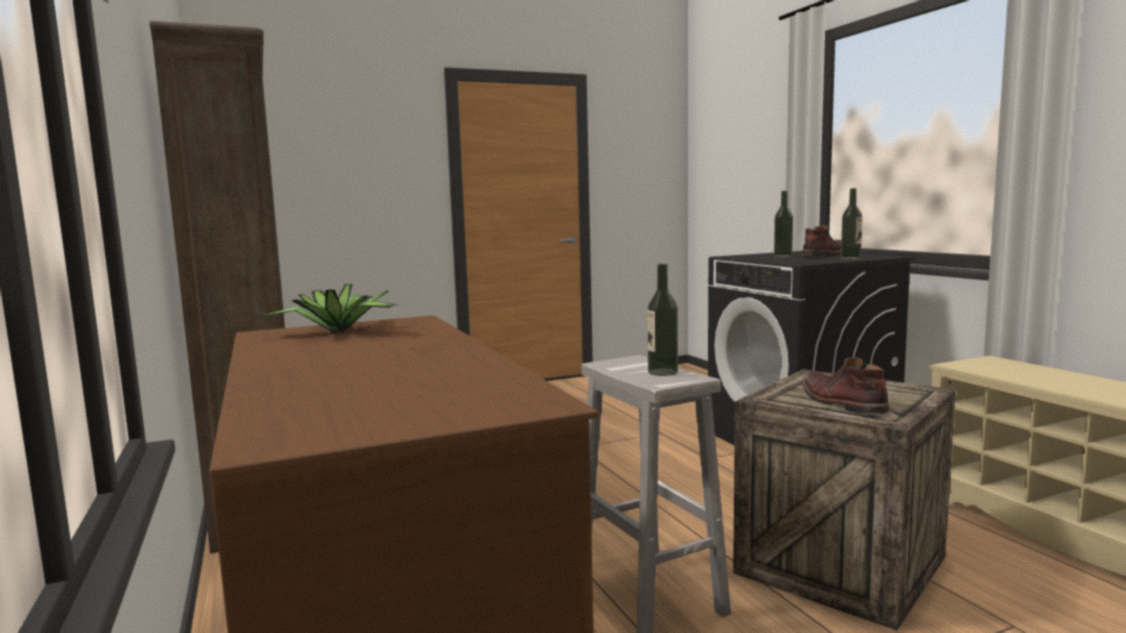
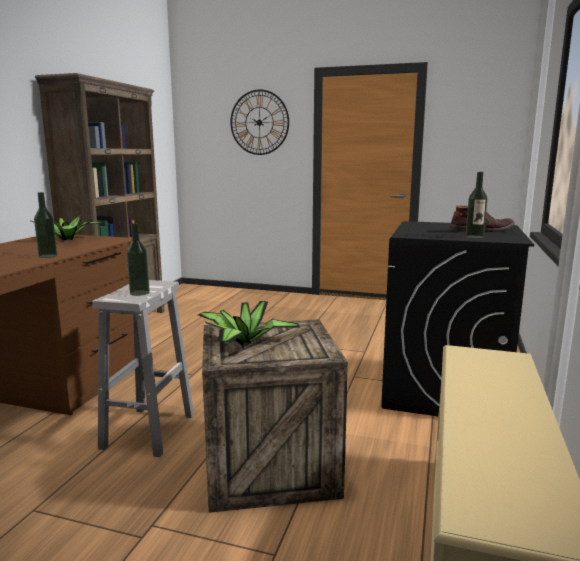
camera: 40 degrees right, 5 degrees up
bottle [774,191,793,257] -> bottle moved to [34,192,58,258]
brown boot [802,357,890,414] -> potted plant [198,301,300,345]
none -> wall clock [230,89,289,155]

